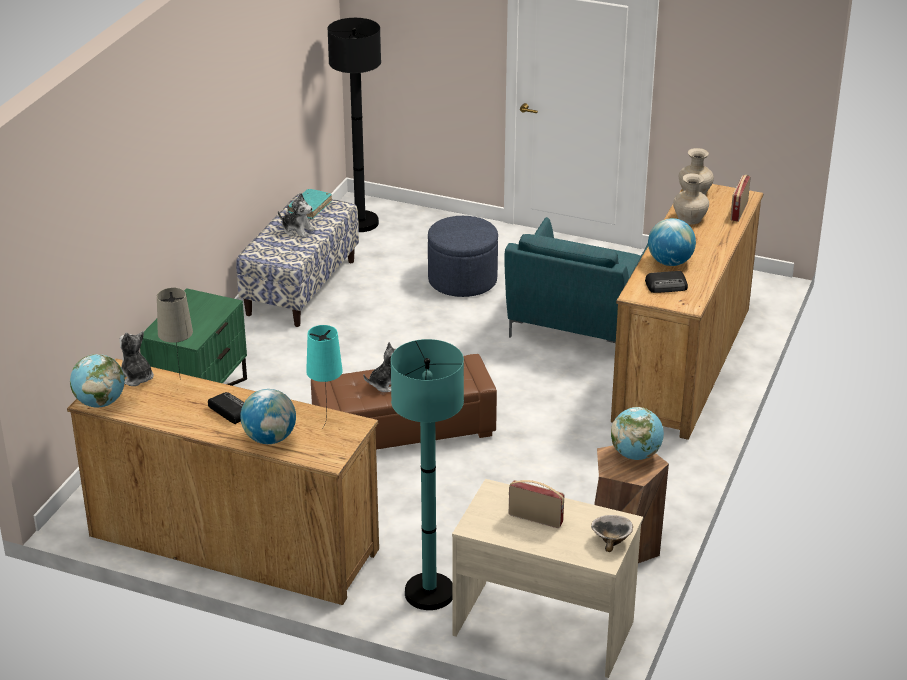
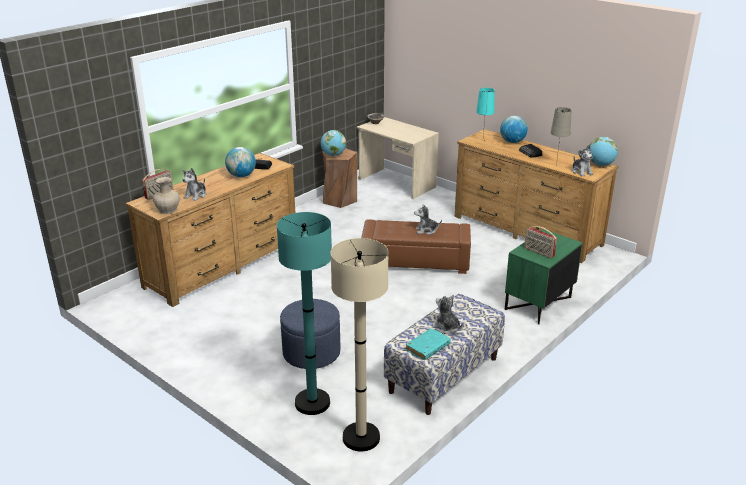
camera: 160 degrees left, 5 degrees down
black floor lamp [328,18,381,232] -> beige floor lamp [331,238,388,451]
turquoise floor lamp [391,339,464,610] -> turquoise floor lamp moved to [277,212,332,415]
turquoise armchair [504,217,648,344] -> none
radio [509,480,564,528] -> radio moved to [524,226,557,258]
beige vase [673,173,709,225] -> plush toy [183,168,206,201]

